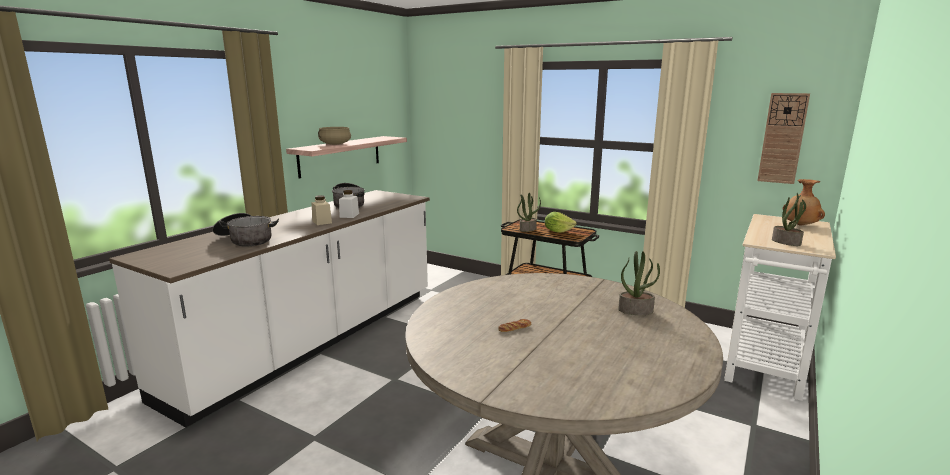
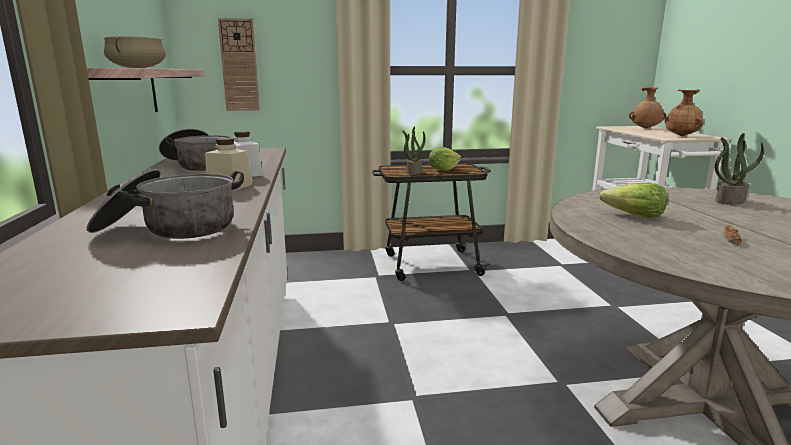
camera: 40 degrees left, 0 degrees up
wall clock [757,93,810,184] -> wall clock moved to [218,18,260,111]
potted plant [772,193,806,246] -> brown vase [665,89,703,136]
none -> lettuce [600,183,667,218]

